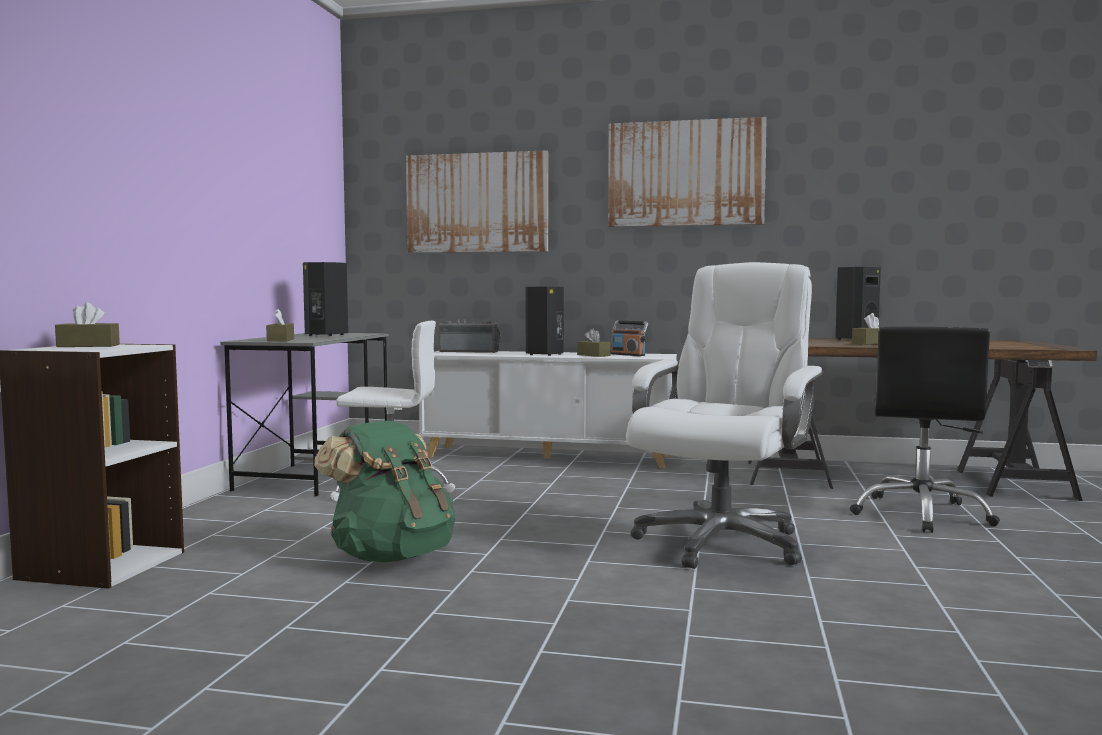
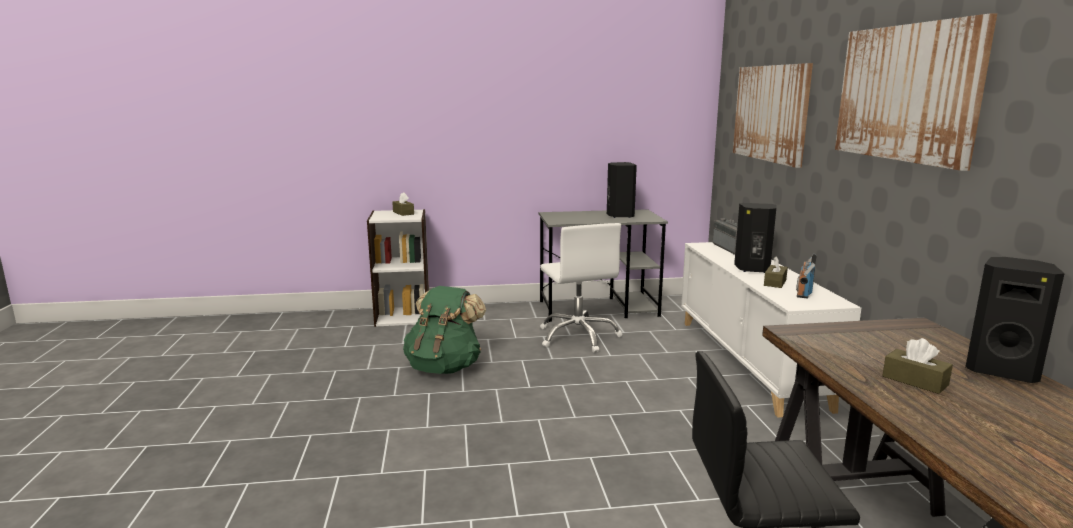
camera: 70 degrees right, 10 degrees up
brown tissue box [266,309,294,342] -> none
white office chair [627,262,824,569] -> none

